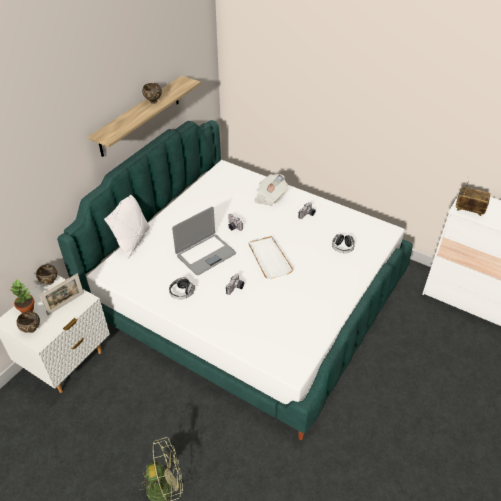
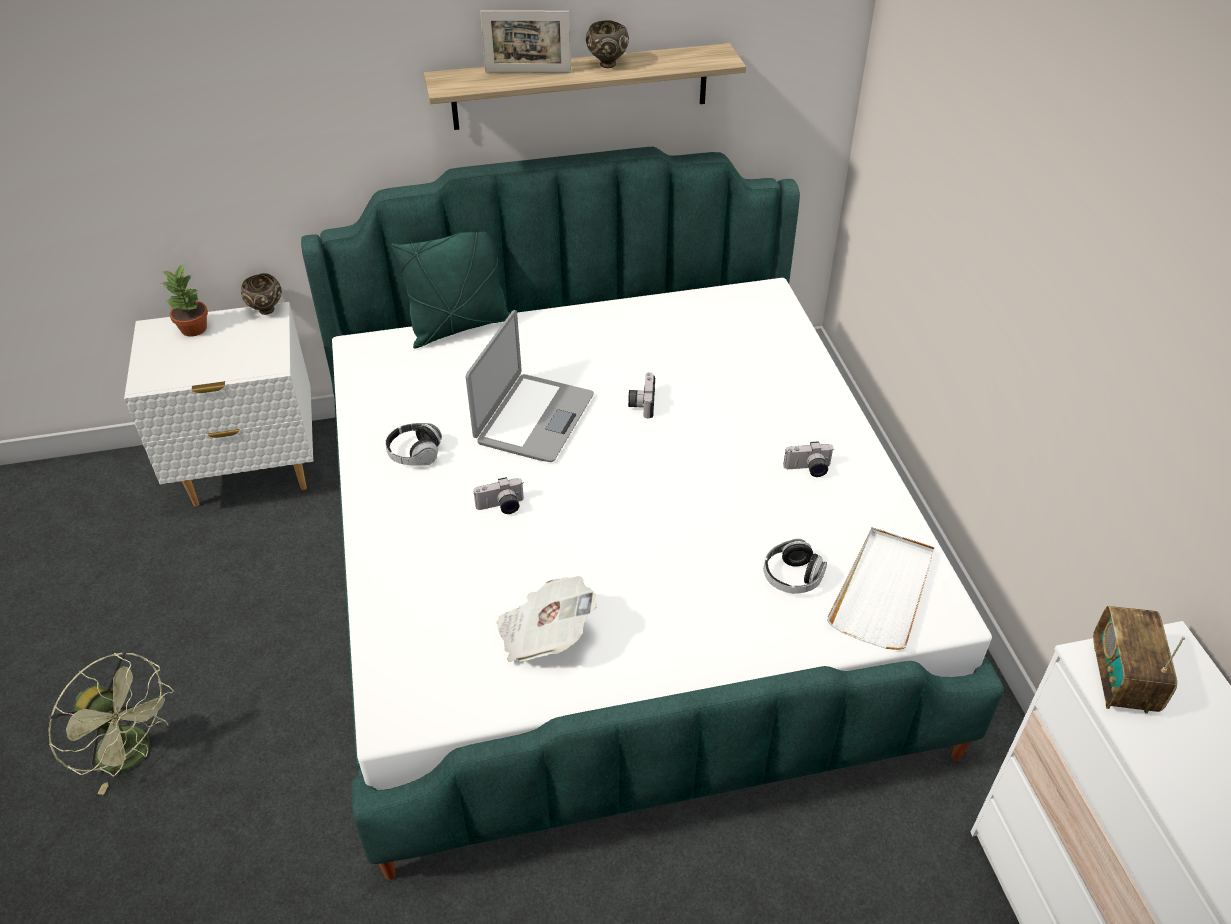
camera: 45 degrees right, 0 degrees up
brown bowl [17,311,40,333] -> none
picture frame [40,273,84,315] -> picture frame moved to [480,10,571,73]
white pillow [104,195,150,259] -> green pillow [391,232,510,348]
laptop [172,207,236,275] -> laptop turned 75 degrees counterclockwise [466,310,594,462]
white tray [249,236,293,279] -> white tray moved to [827,527,935,650]
newspaper [254,174,288,206] -> newspaper moved to [496,576,597,662]
radio [456,180,490,216] -> radio turned 150 degrees counterclockwise [1093,606,1185,714]

